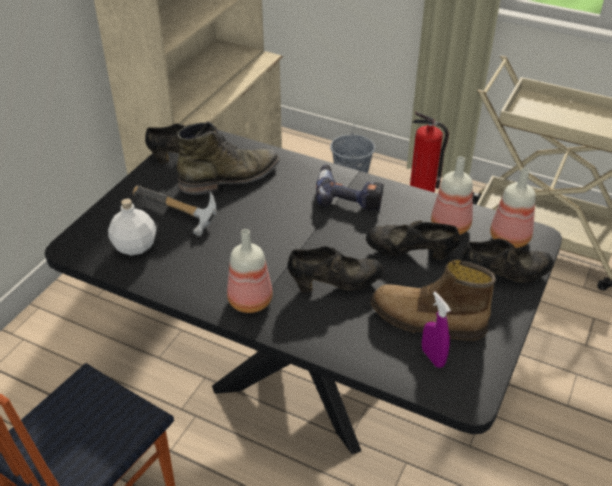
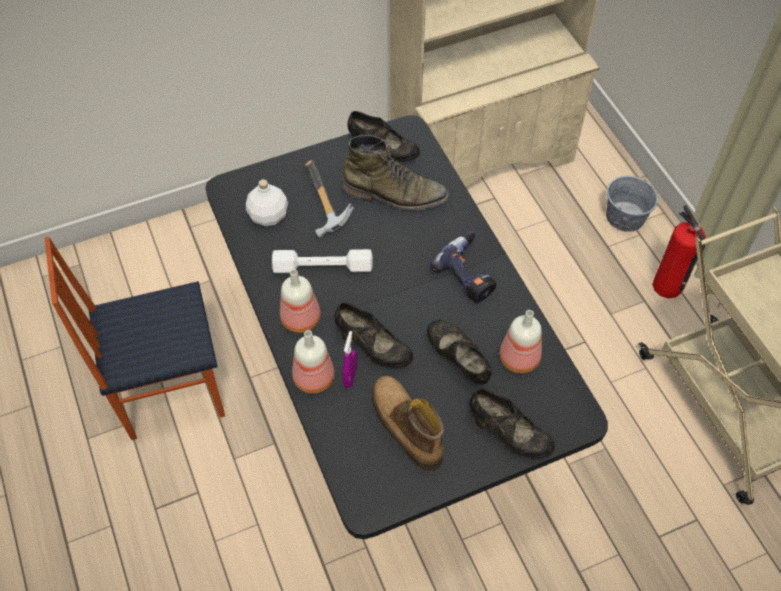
camera: 40 degrees right, 15 degrees up
purple spray bottle [422,292,451,368] -> purple spray bottle moved to [342,331,357,388]
bottle [490,168,535,248] -> bottle moved to [292,330,335,394]
none -> white dumbbell [272,249,373,273]

